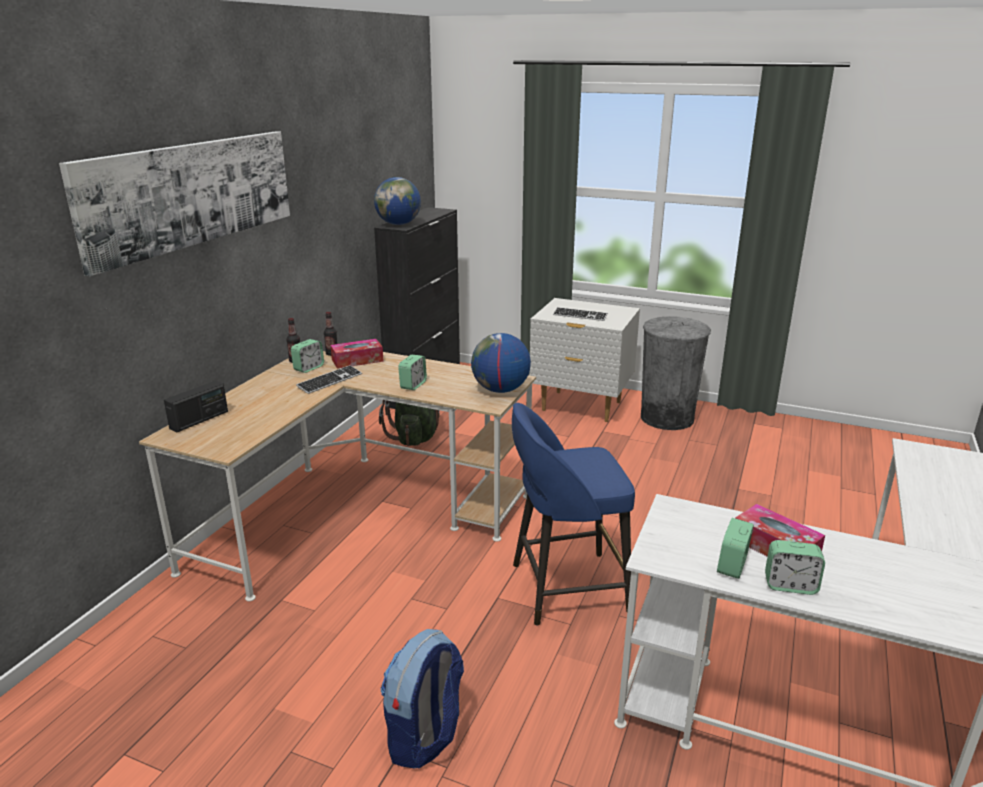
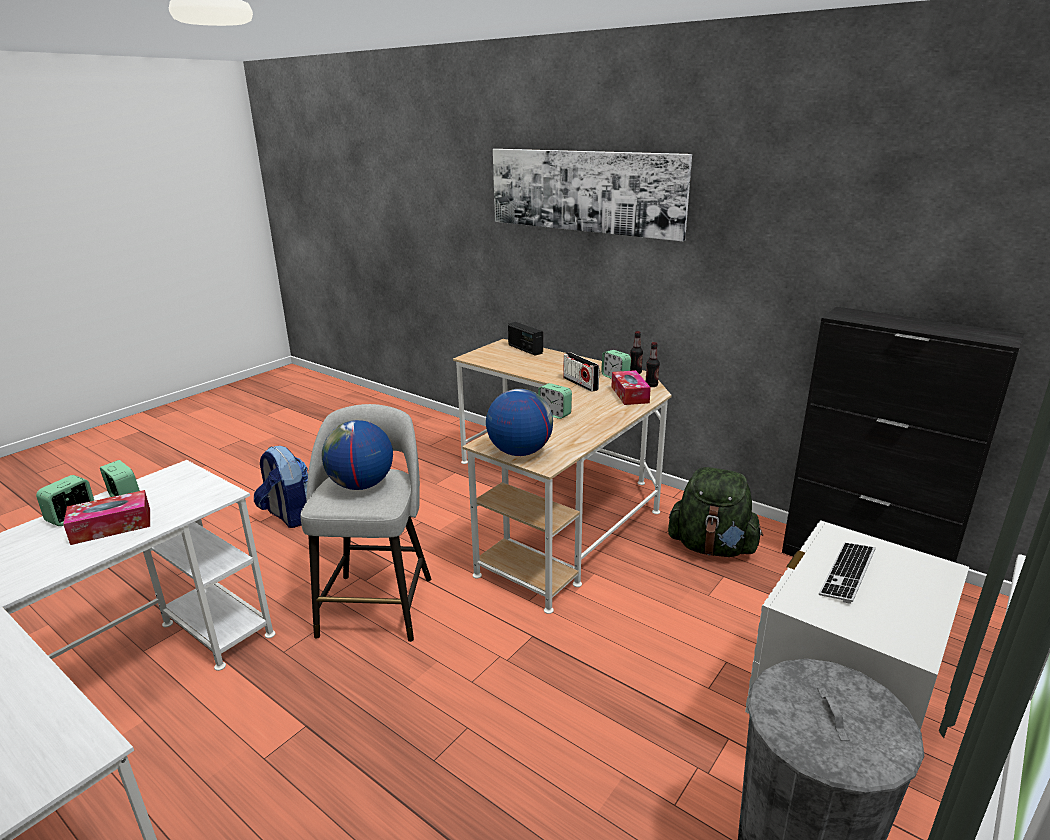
camera: 105 degrees right, 0 degrees up
keyboard [296,365,362,394] -> radio [563,352,599,392]
globe [374,177,421,225] -> globe moved to [322,420,393,490]
blue stool [512,403,635,626] -> grey stool [300,404,431,642]

